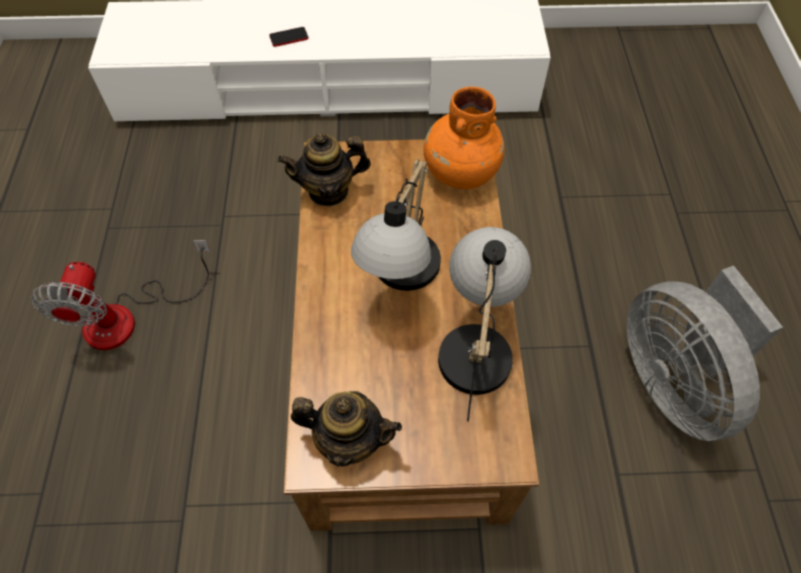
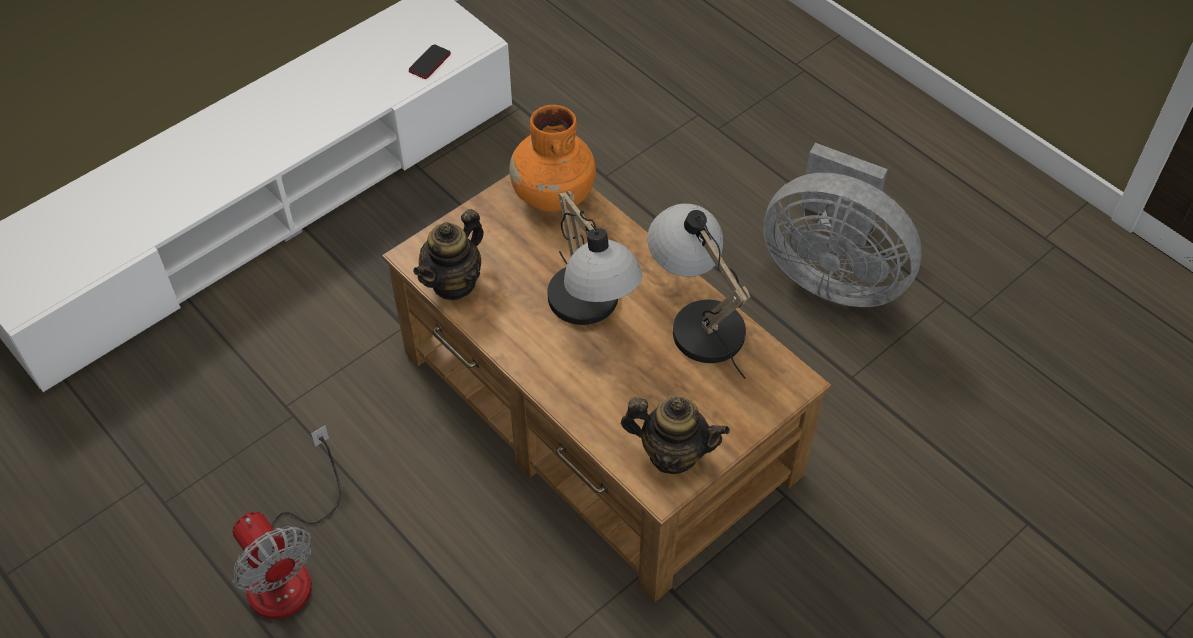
camera: 40 degrees left, 5 degrees down
phone [269,27,309,47] -> phone moved to [409,44,451,79]
teapot [291,391,402,467] -> teapot turned 45 degrees clockwise [621,396,730,474]

